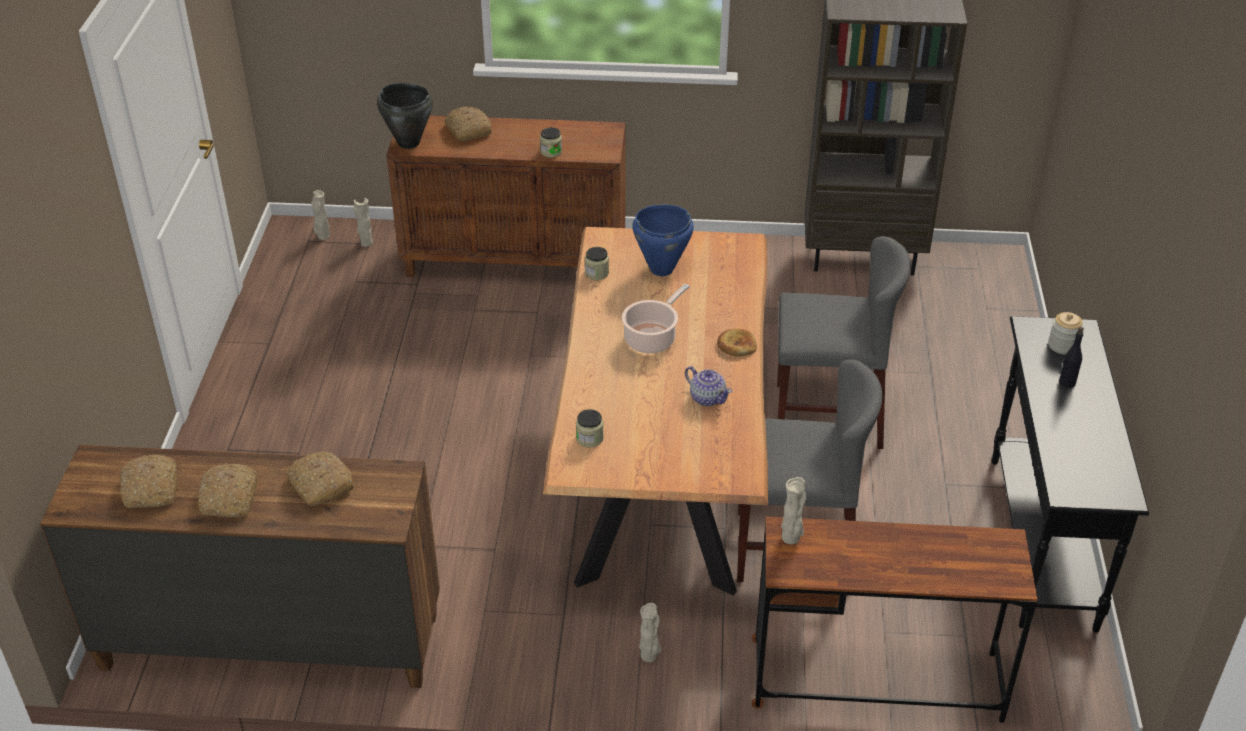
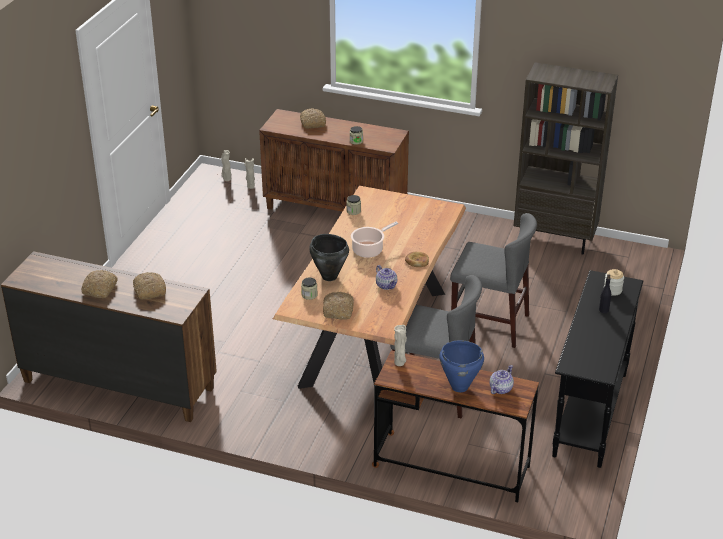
camera: 15 degrees right, 5 degrees down
bread [120,455,177,508] -> bread moved to [323,292,354,320]
black cooking pot [377,83,433,149] -> black cooking pot moved to [309,234,349,281]
blue cooking pot [633,204,694,276] -> blue cooking pot moved to [439,340,484,392]
beige vase [639,603,661,662] -> none
none -> teapot [489,365,514,394]

